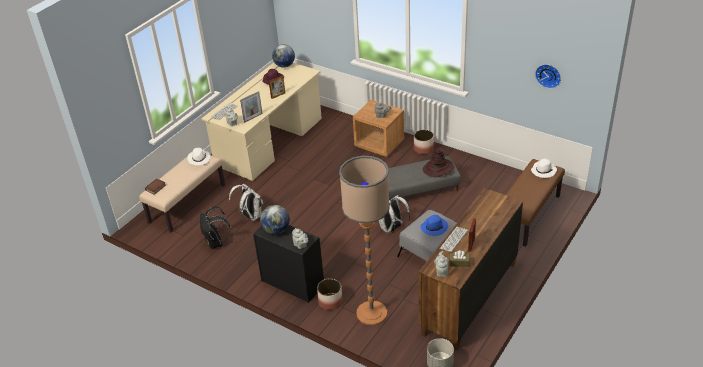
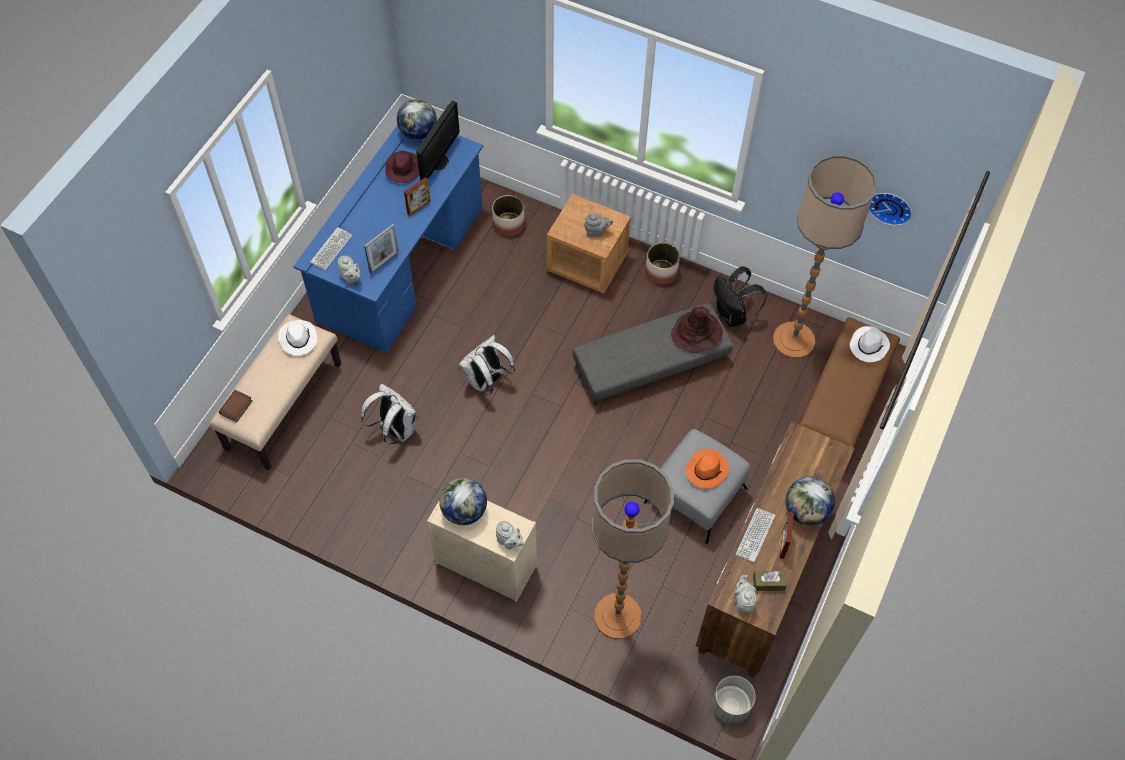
camera: 10 degrees left, 20 degrees up
black backpack [200,206,232,249] -> black backpack moved to [714,266,767,327]
beige desk [201,63,322,181] -> blue desk [293,125,483,353]
black dresser [253,225,324,303] -> beige dresser [427,501,537,602]
planter [317,279,343,310] -> planter moved to [492,195,525,237]
white backpack [379,195,410,233] -> white backpack moved to [459,335,515,395]
blue hat [421,215,448,236] -> orange hat [686,449,729,489]
none -> monitor [416,101,459,181]
none -> floor lamp [773,154,878,358]
none -> globe [786,477,835,526]

